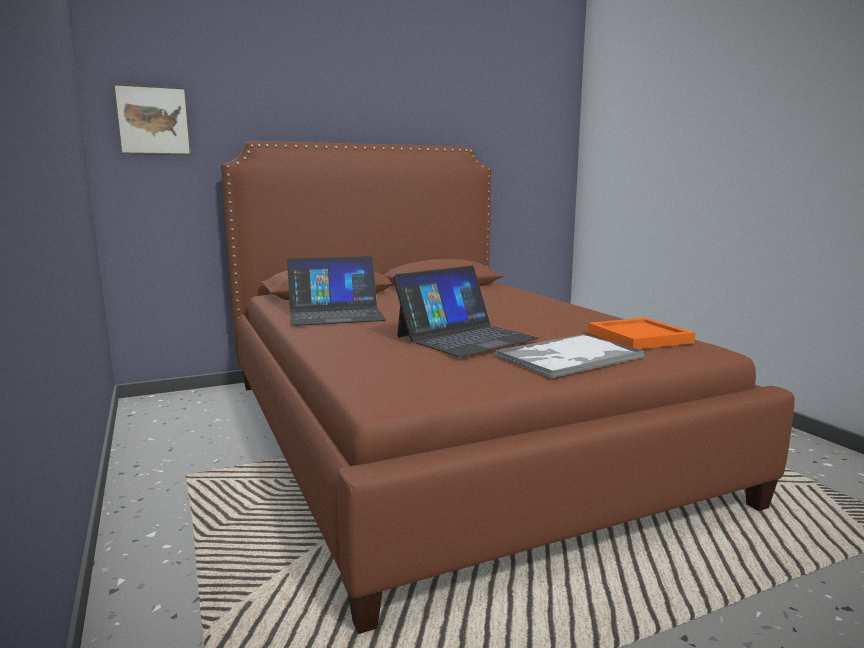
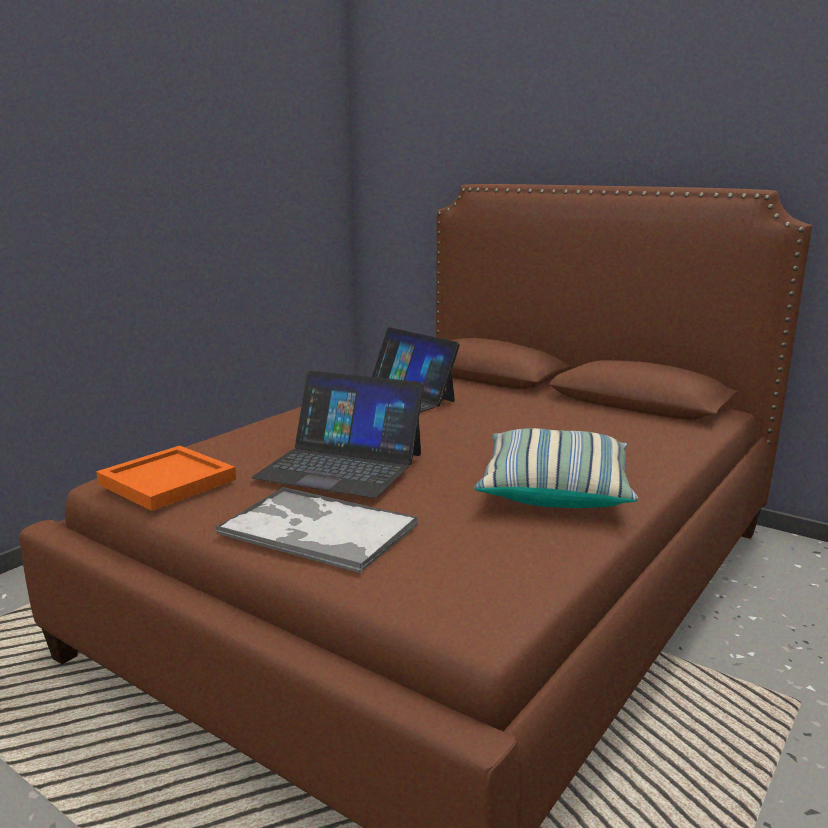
camera: 60 degrees right, 5 degrees up
picture [113,84,191,155] -> none
orange tray [588,318,695,349] -> orange tray moved to [96,446,236,511]
none -> pillow [474,428,638,508]

